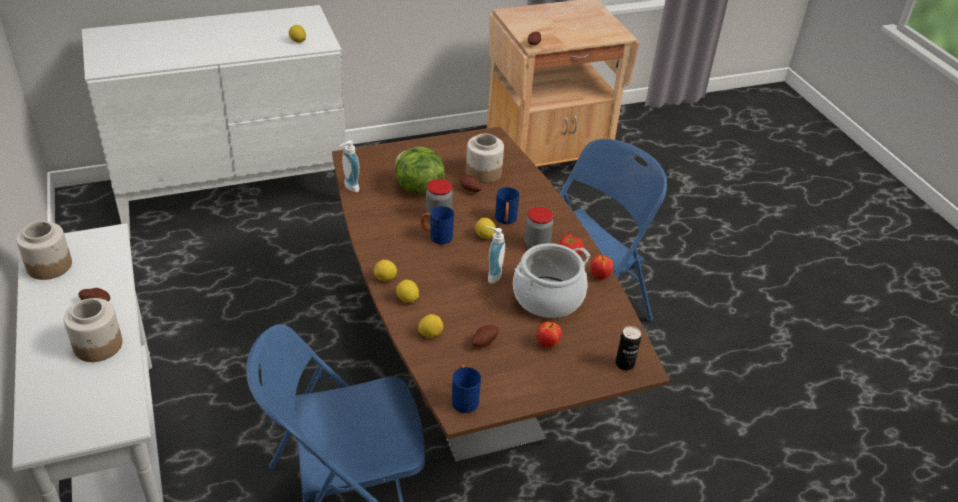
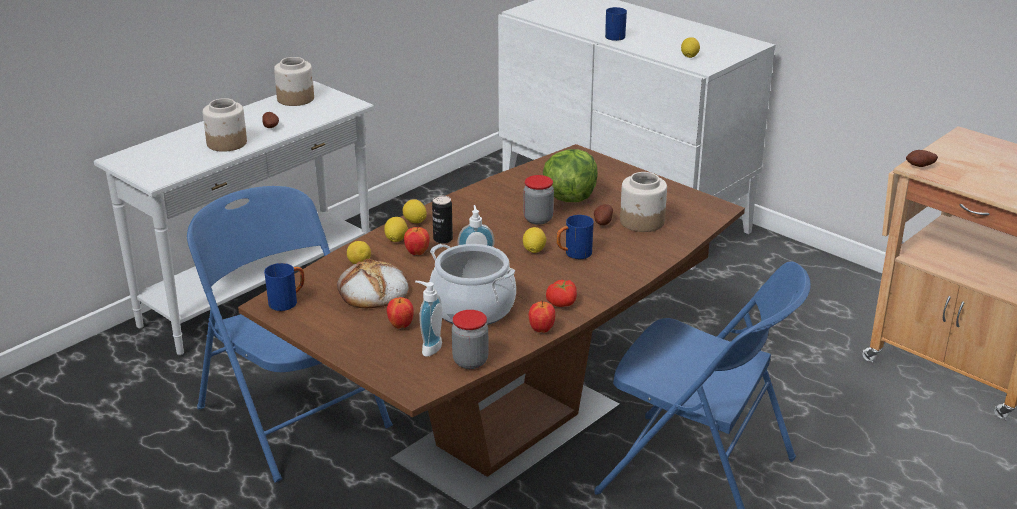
camera: 65 degrees right, 10 degrees down
soap dispenser [339,140,359,192] -> soap dispenser moved to [415,281,443,357]
blue mug [421,206,454,244] -> blue mug moved to [605,7,627,41]
potato [471,325,499,348] -> bread [337,259,409,309]
jar [524,207,553,248] -> jar moved to [452,310,489,369]
can [615,326,641,371] -> can moved to [432,196,453,244]
none -> apple [404,226,430,255]

